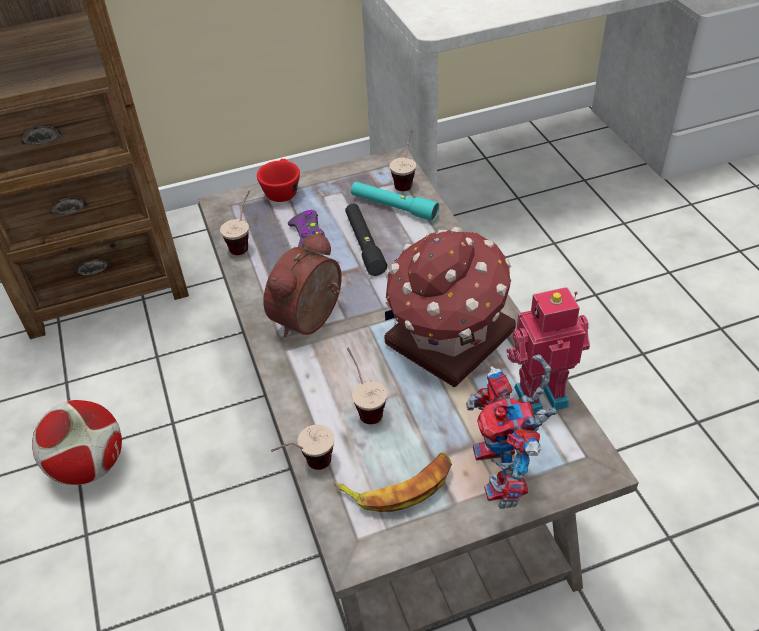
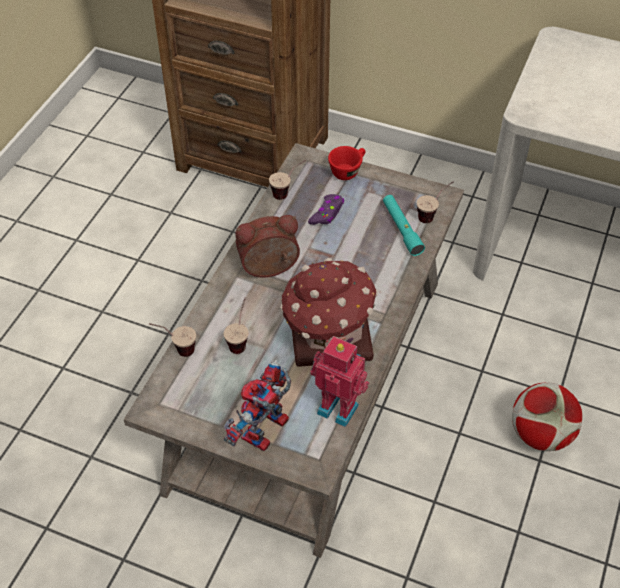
camera: 40 degrees right, 5 degrees up
football [32,400,122,485] -> football moved to [512,383,582,451]
banana [334,452,452,512] -> none
black flashlight [345,204,387,276] -> none

